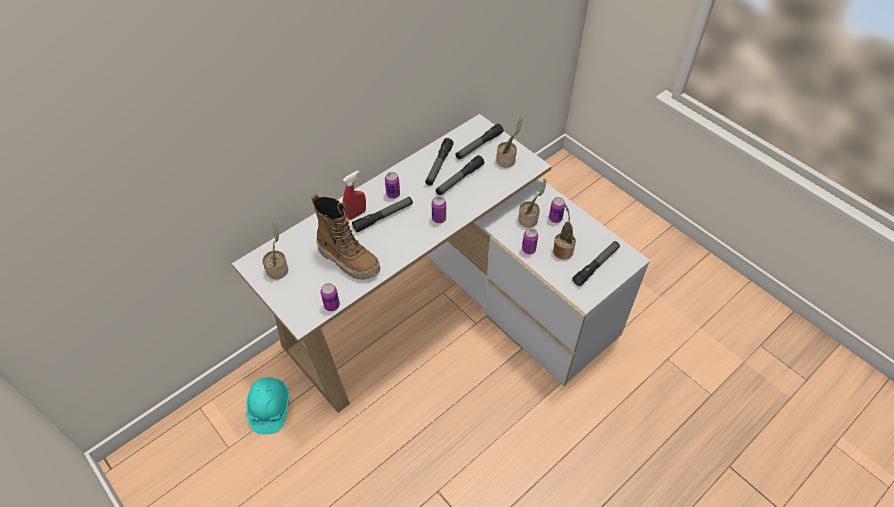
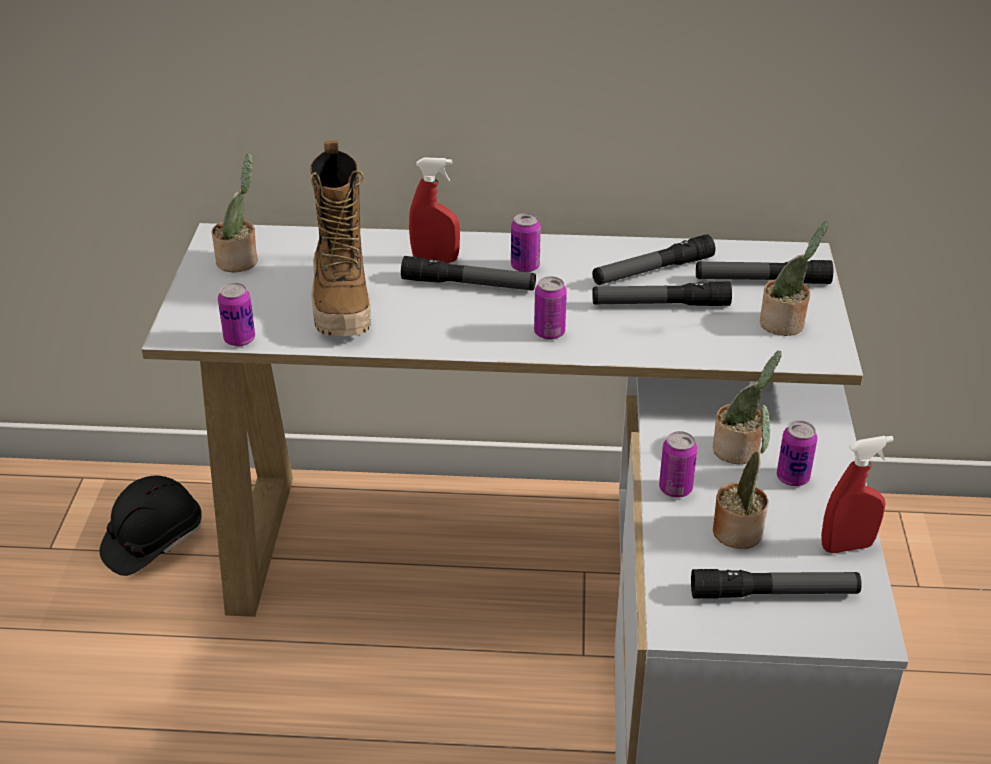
camera: 45 degrees right, 15 degrees down
turquoise hard hat [246,377,289,434] -> black hard hat [99,475,202,576]
none -> red spray bottle [821,436,894,553]

